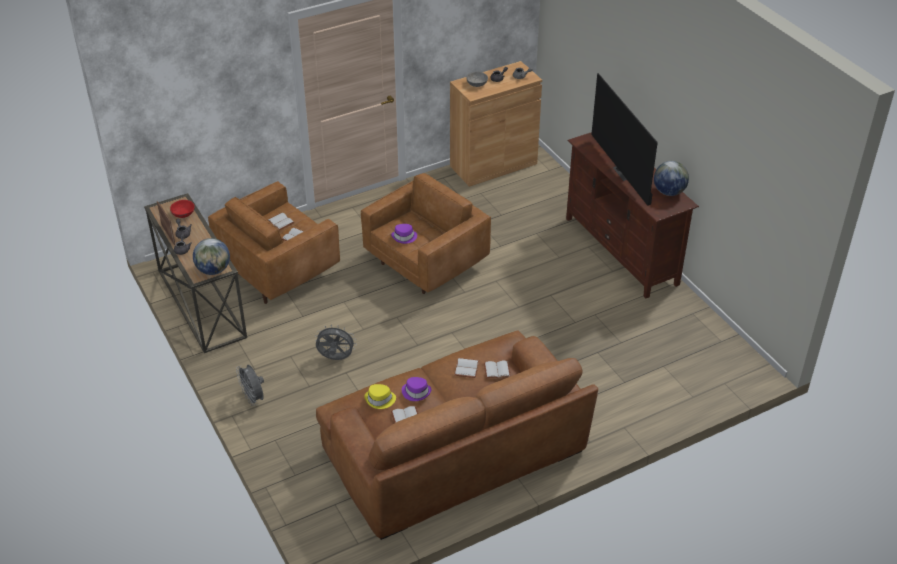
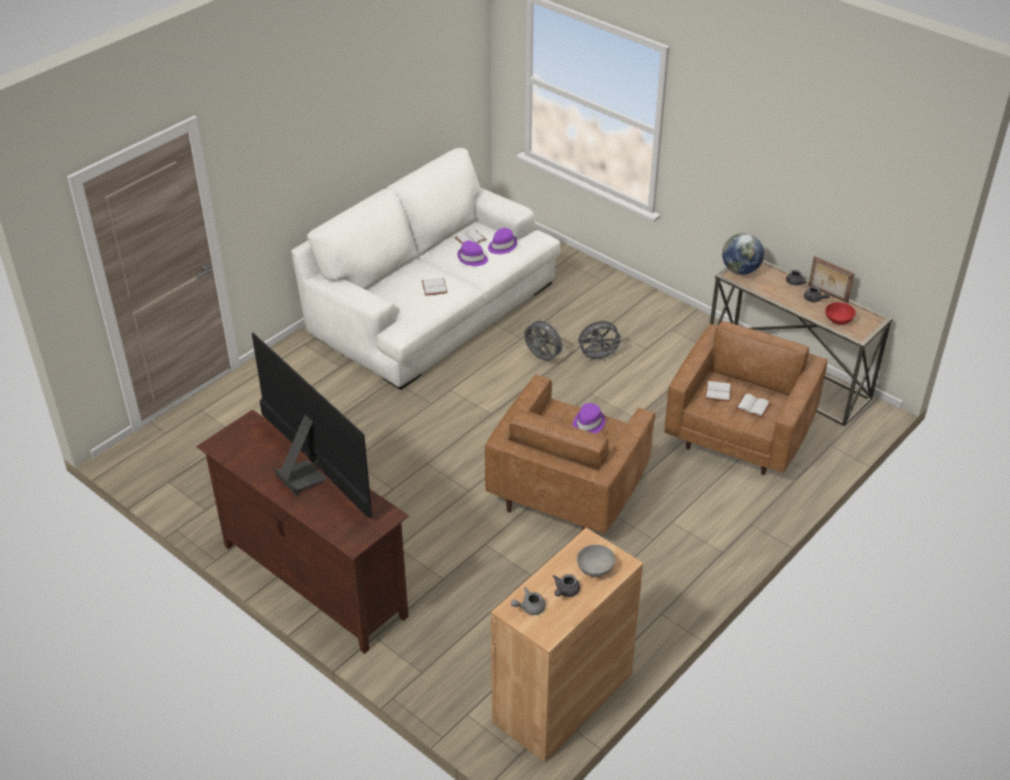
camera: 160 degrees right, 0 degrees up
grey fan [236,365,264,406] -> grey fan moved to [524,317,566,361]
brown sofa [316,331,598,540] -> white sofa [291,148,560,390]
yellow hat [364,384,396,409] -> purple hat [488,228,517,254]
white book [484,360,511,379] -> none
globe [654,161,689,196] -> none

